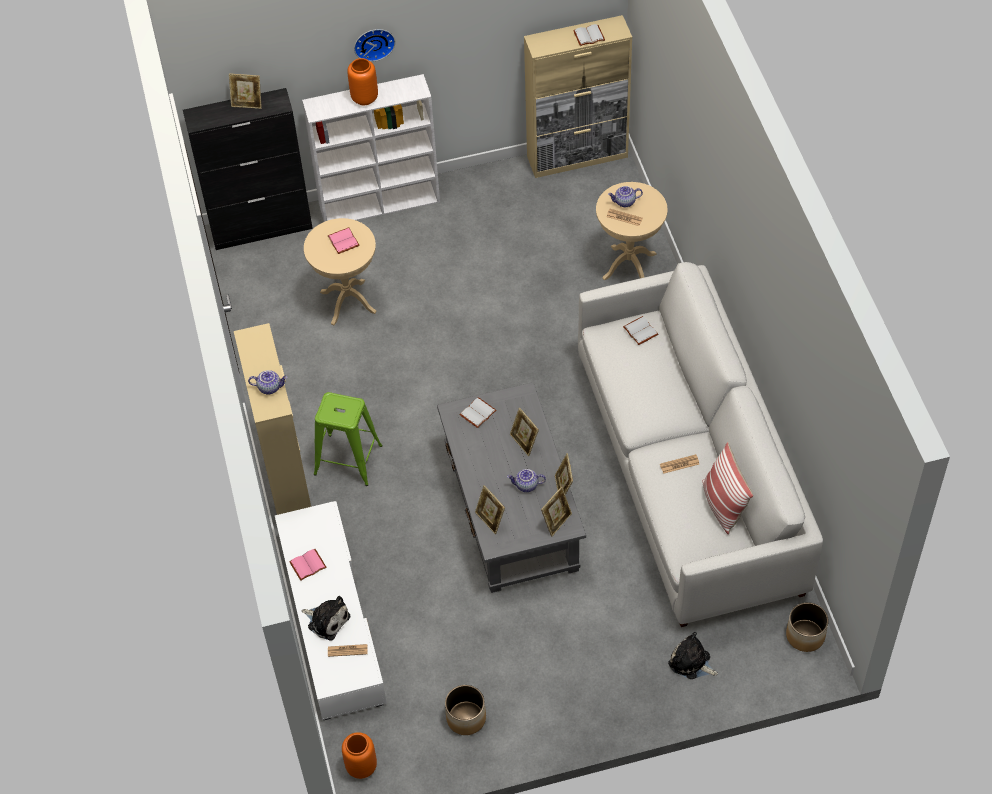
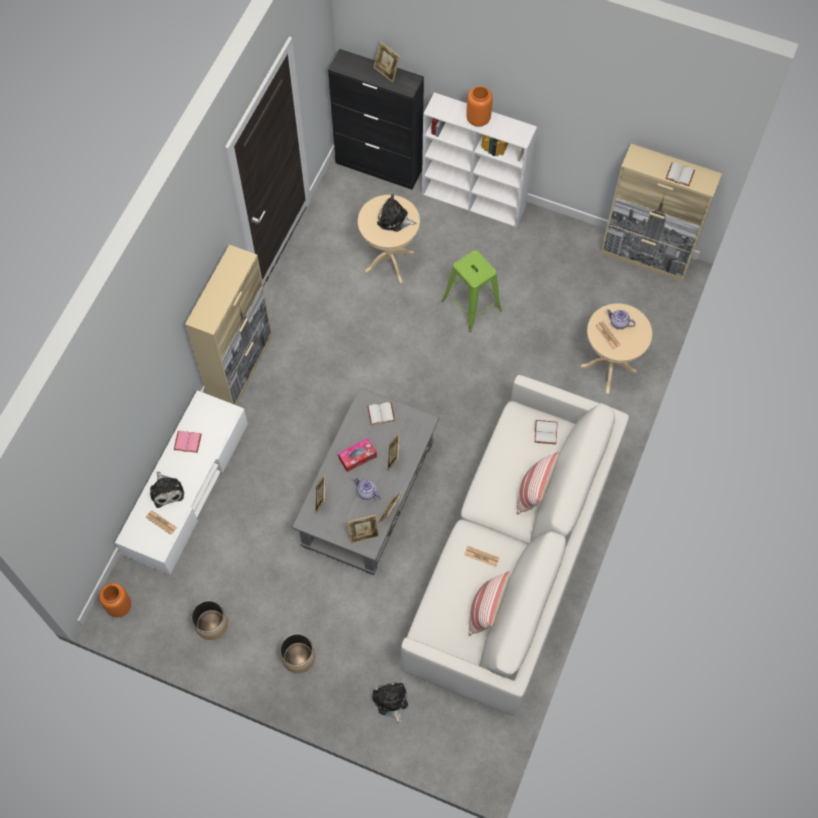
camera: 35 degrees right, 10 degrees up
teapot [248,370,288,394] -> none
green stool [314,392,383,486] -> green stool moved to [441,250,502,332]
pink book [328,227,359,254] -> plush toy [377,194,416,232]
wall clock [354,29,395,62] -> none
planter [786,602,829,652] -> planter moved to [280,633,315,673]
none -> tissue box [338,438,377,472]
none -> pillow [517,451,559,515]

